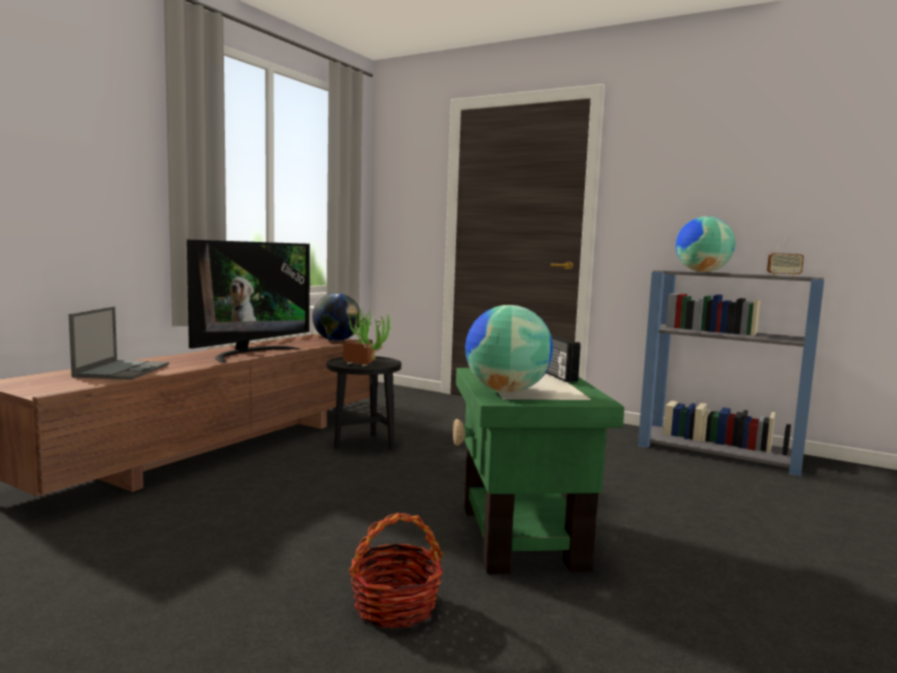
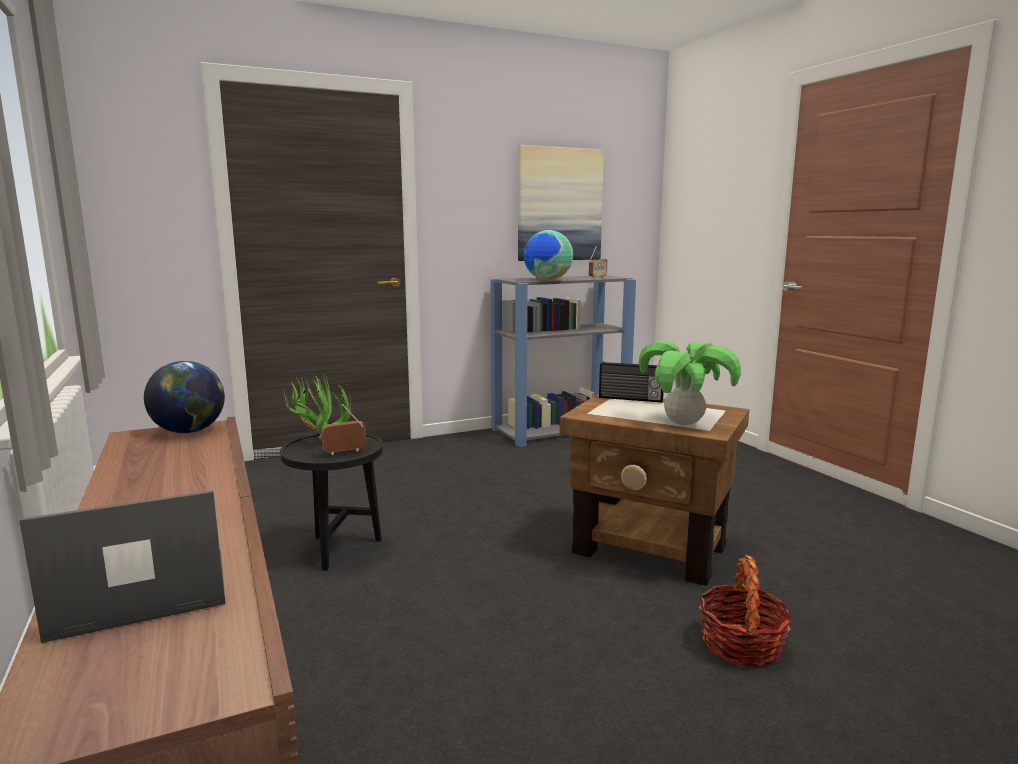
camera: 55 degrees left, 5 degrees up
laptop [69,306,169,380] -> laptop turned 60 degrees counterclockwise [19,490,225,643]
television [187,240,310,363] -> none
green side table [453,368,624,574] -> brown side table [560,394,749,586]
globe [465,305,553,392] -> potted plant [639,340,741,426]
none -> picture [518,145,604,261]

